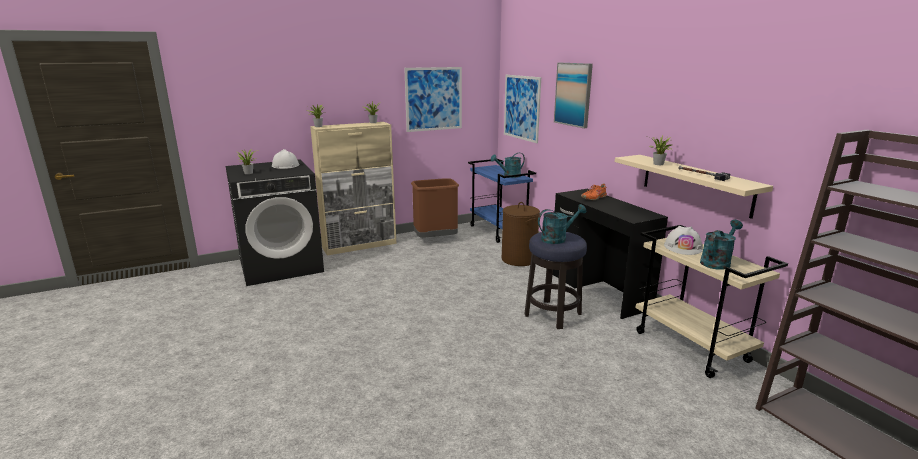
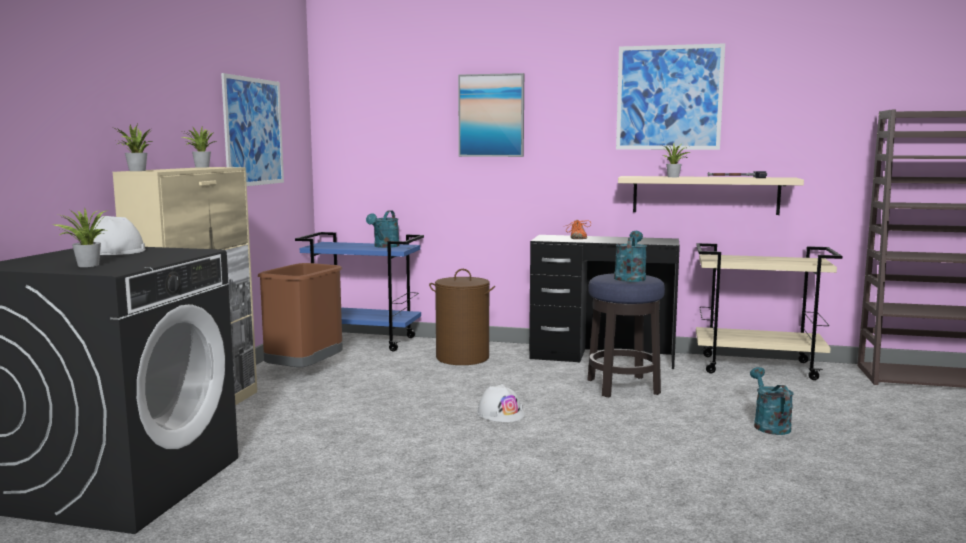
camera: 50 degrees left, 10 degrees down
picture [504,75,541,143] -> picture moved to [616,43,725,150]
white hard hat [664,226,703,255] -> white hard hat moved to [477,384,525,422]
turquoise watering can [700,220,743,270] -> turquoise watering can moved to [750,367,794,435]

